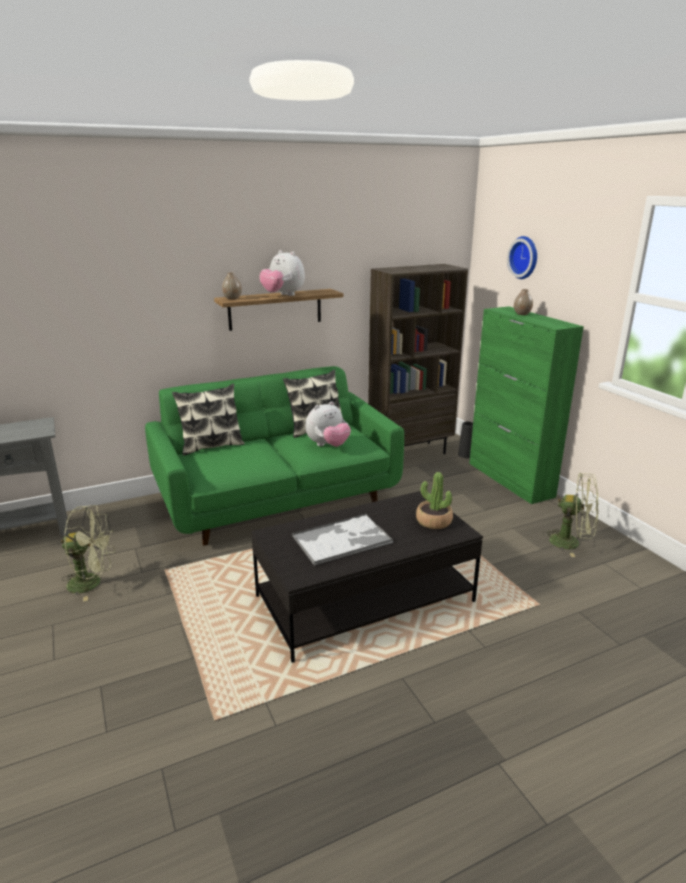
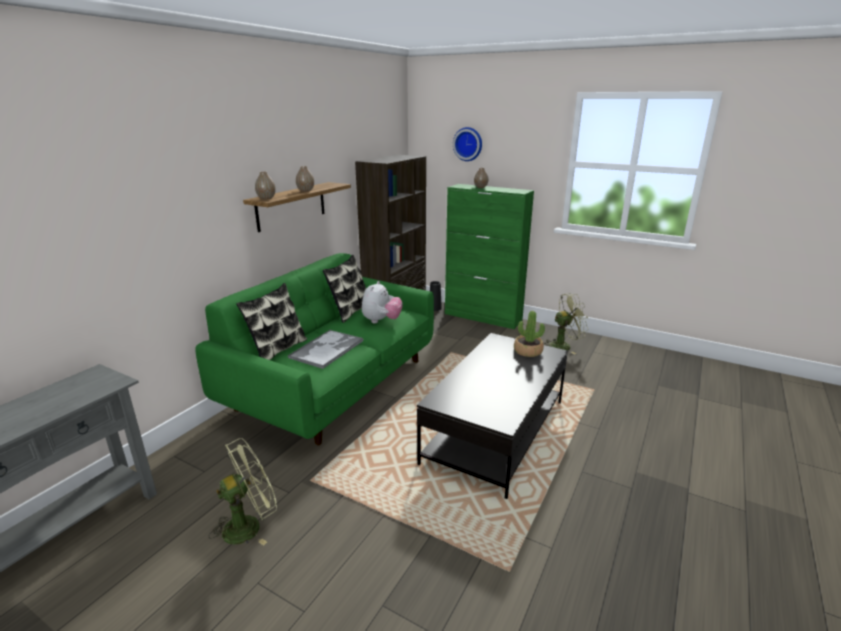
camera: 35 degrees left, 0 degrees up
plush toy [260,250,305,296] -> vase [296,166,314,192]
tray [292,513,393,566] -> tray moved to [288,330,363,369]

